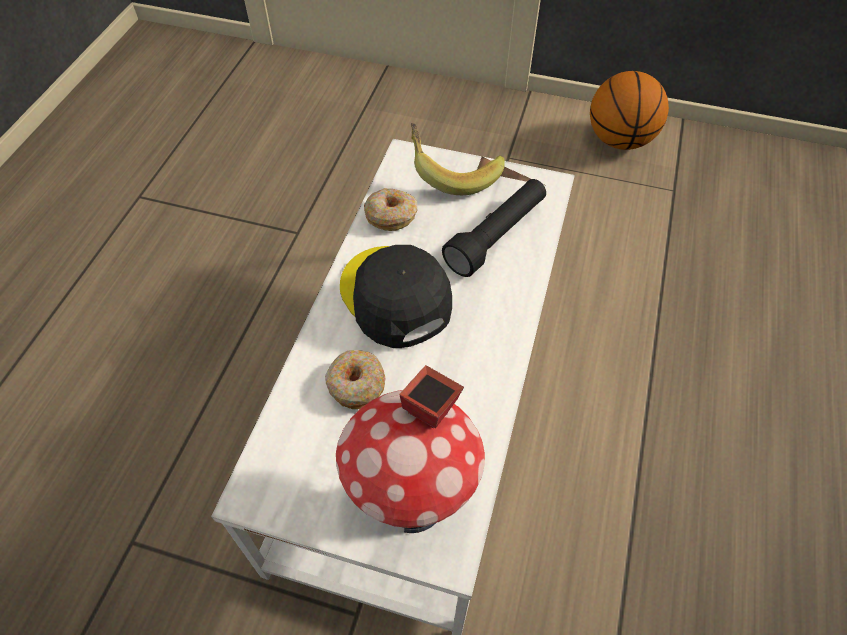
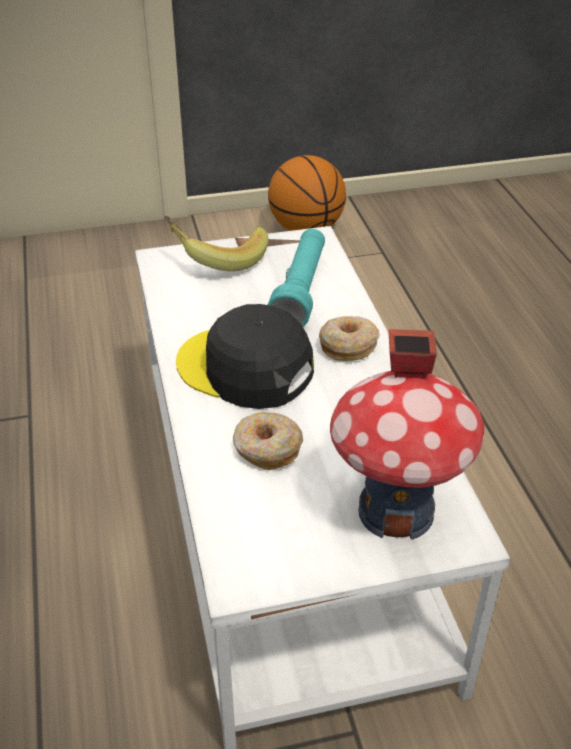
camera: 30 degrees left, 15 degrees down
donut [364,188,418,231] -> donut moved to [319,316,380,361]
black flashlight [442,179,546,277] -> turquoise flashlight [268,229,325,326]

